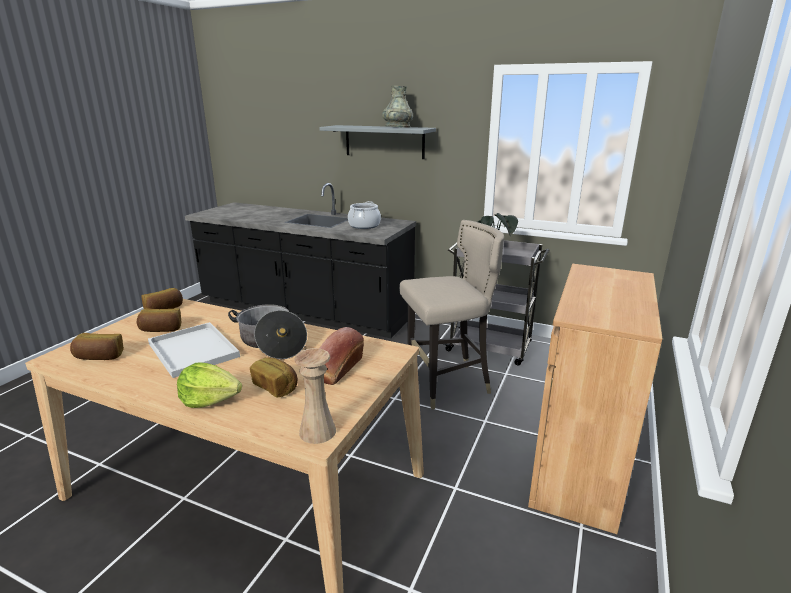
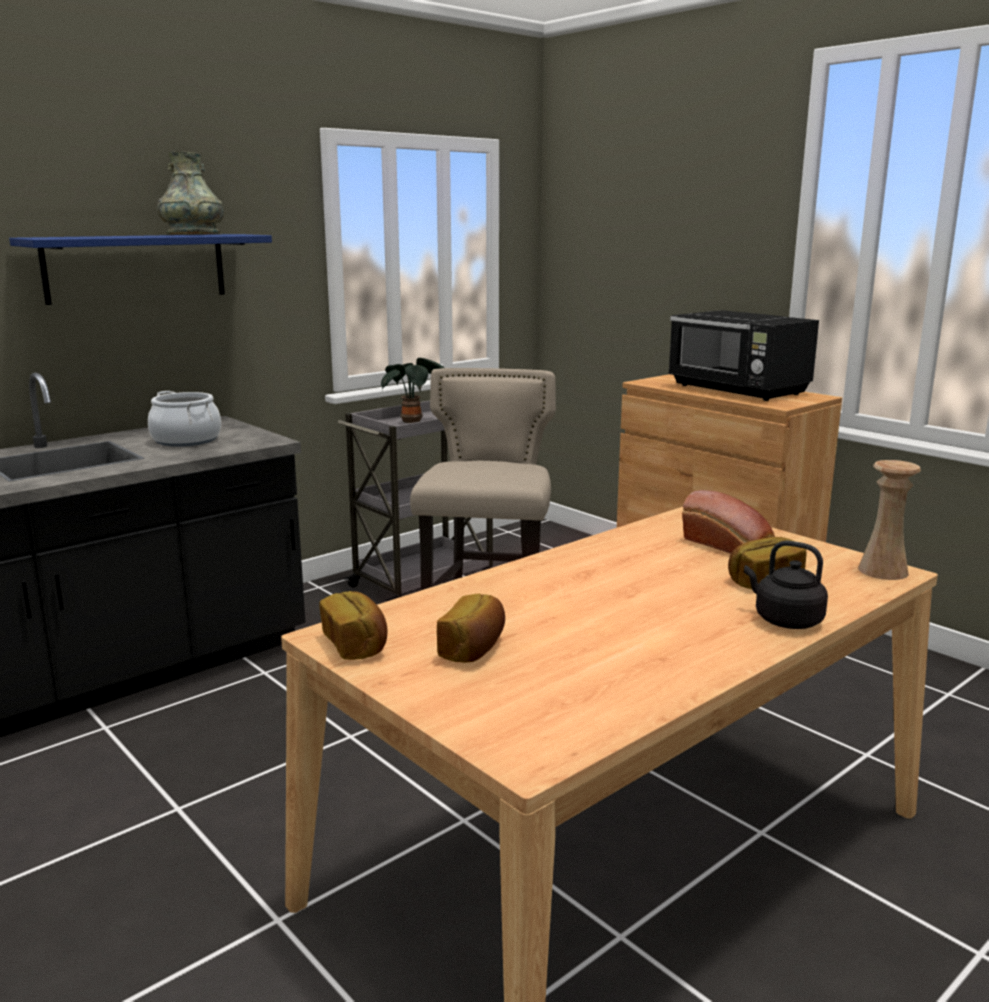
camera: 65 degrees left, 5 degrees down
bread [70,333,124,360] -> none
white tray [148,322,240,378] -> none
lettuce [177,363,242,408] -> black kettle [744,541,828,629]
cooking pot [228,304,307,359] -> none
grey shelf [319,125,436,159] -> blue shelf [9,234,272,305]
none -> black microwave [668,310,819,401]

